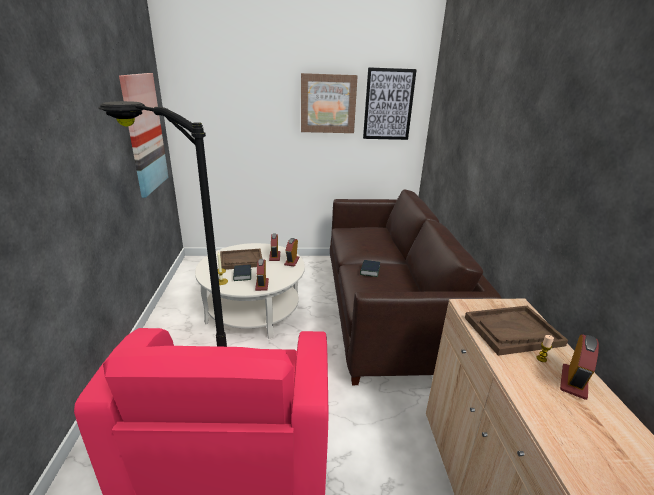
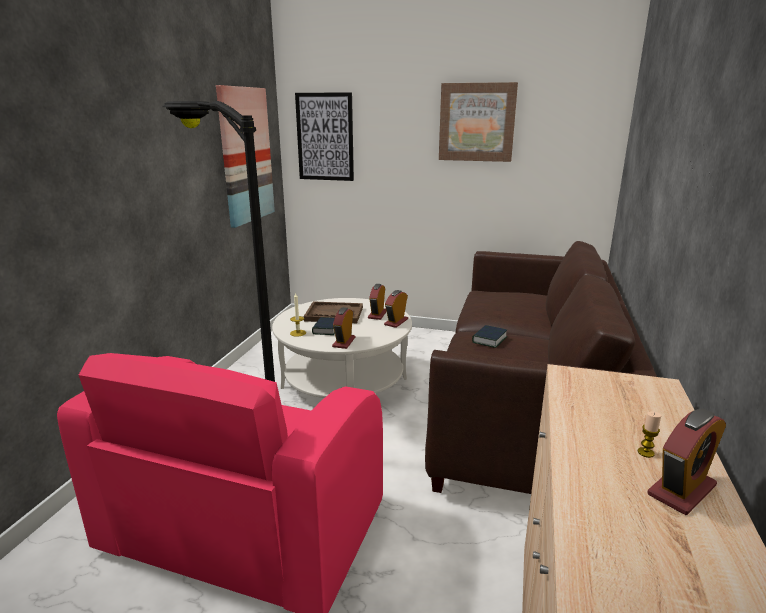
camera: 20 degrees right, 5 degrees down
picture [363,67,417,140] -> picture moved to [295,92,354,181]
brown tray [465,306,568,356] -> none

